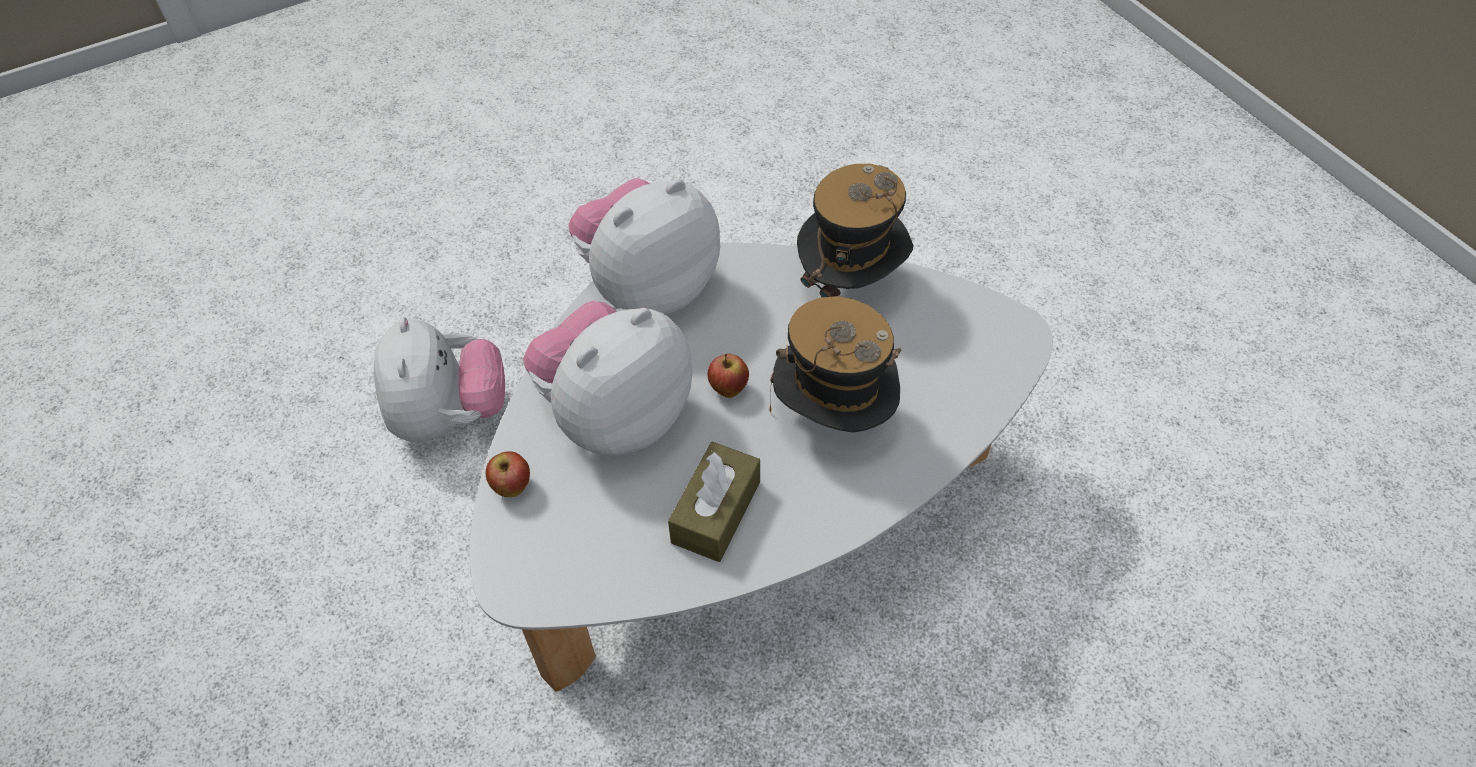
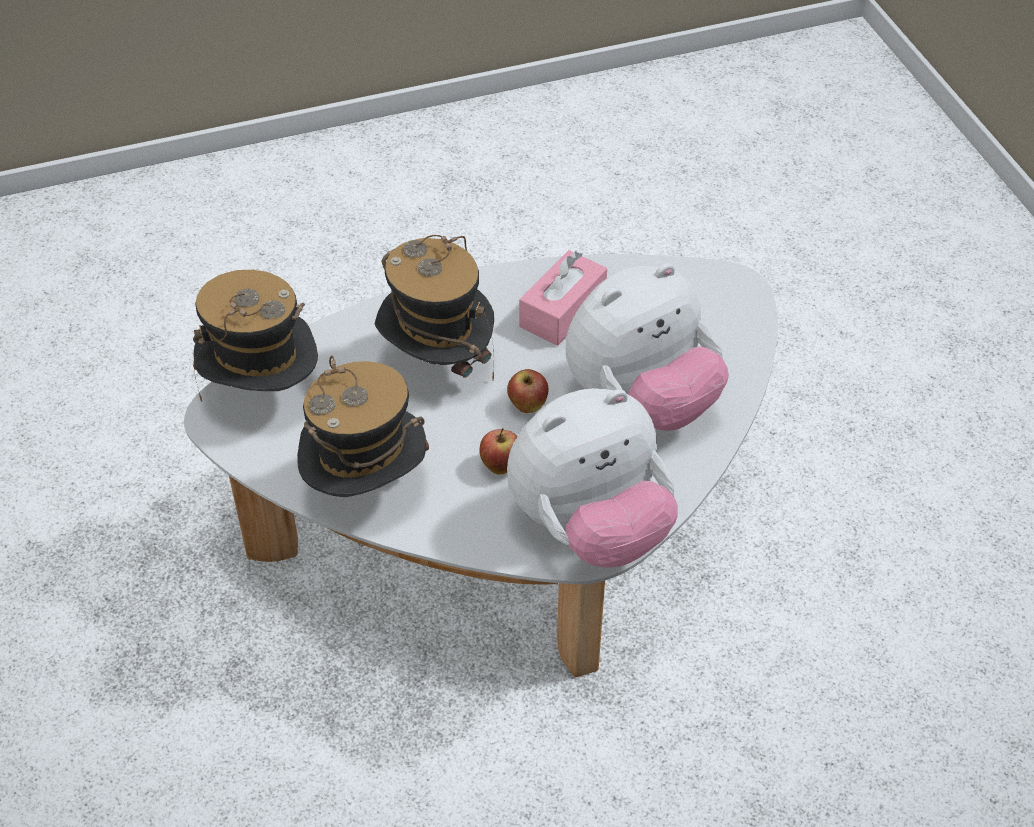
camera: 170 degrees left, 5 degrees down
plush toy [374,317,505,442] -> none
apple [486,451,530,497] -> apple moved to [479,428,517,474]
brown tissue box [668,442,760,562] -> pink tissue box [519,250,607,346]
none -> hat [193,270,318,402]

